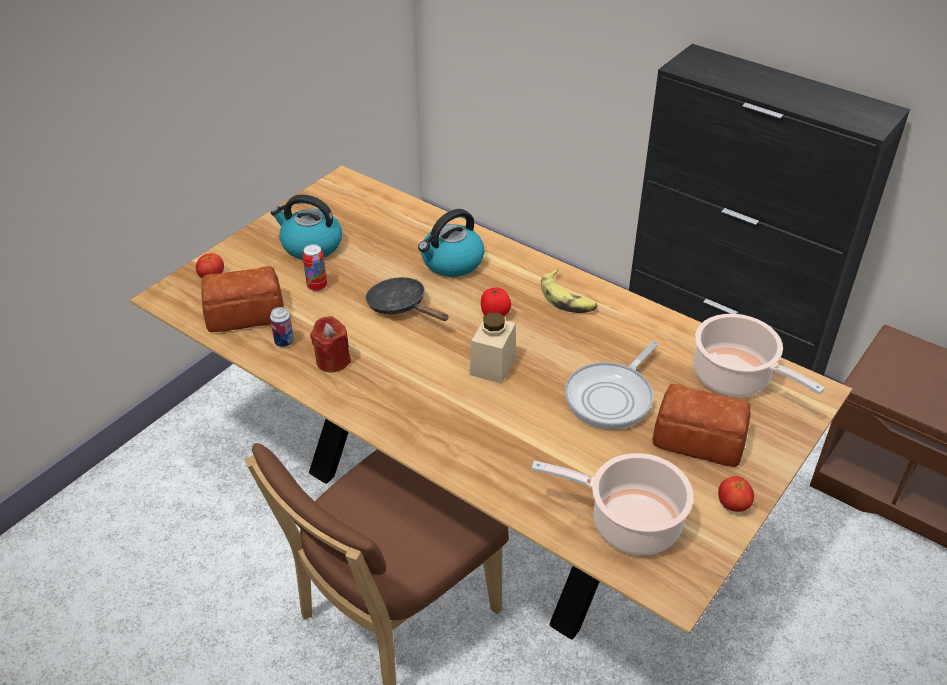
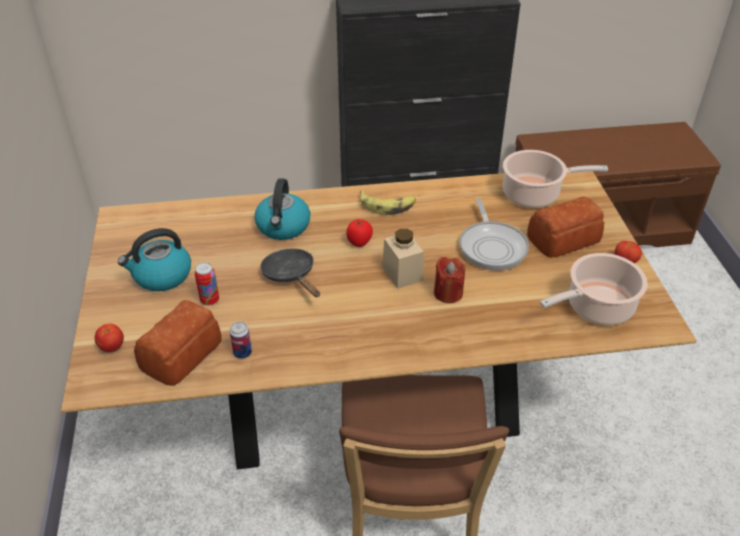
camera: 45 degrees left, 0 degrees up
red candle [310,316,351,373] -> red candle moved to [434,257,465,303]
black frying pan [366,277,449,321] -> black frying pan turned 60 degrees clockwise [260,248,320,297]

